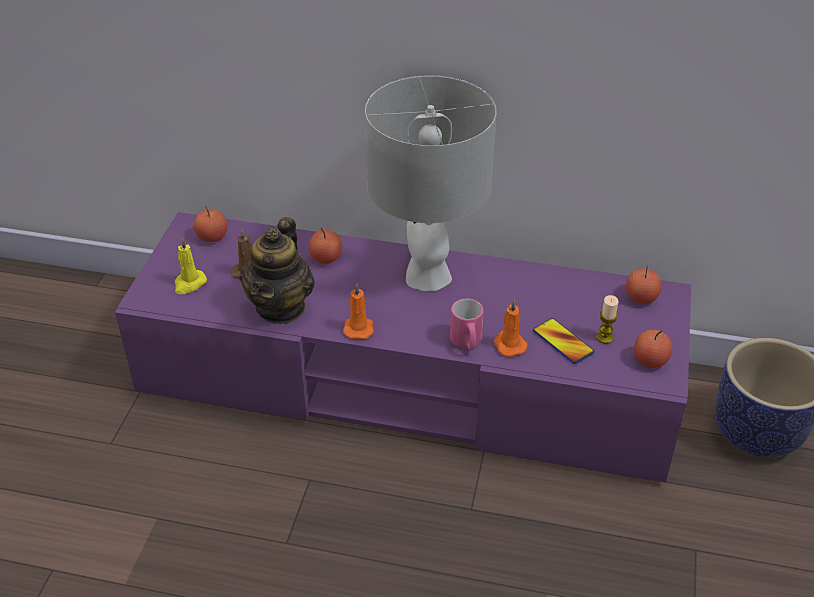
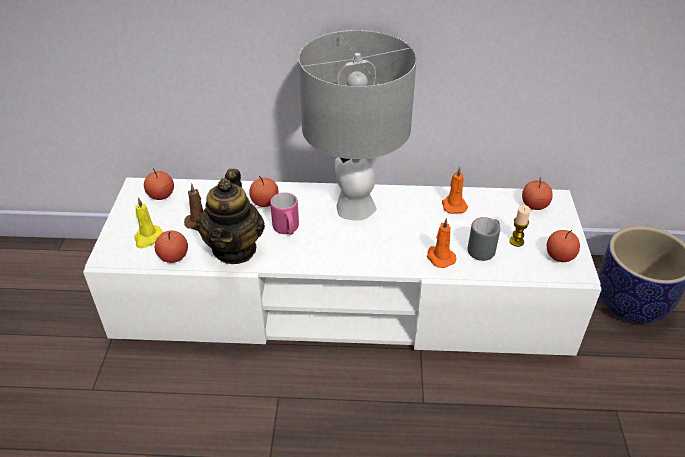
camera: 10 degrees left, 0 degrees up
purple tv stand [115,212,691,482] -> white tv stand [83,178,602,356]
orange candle [343,283,374,339] -> orange candle moved to [442,167,468,214]
pink mug [450,299,484,350] -> pink mug moved to [270,192,299,235]
phone [533,318,594,364] -> grey mug [468,217,500,261]
none -> apple [155,230,188,263]

